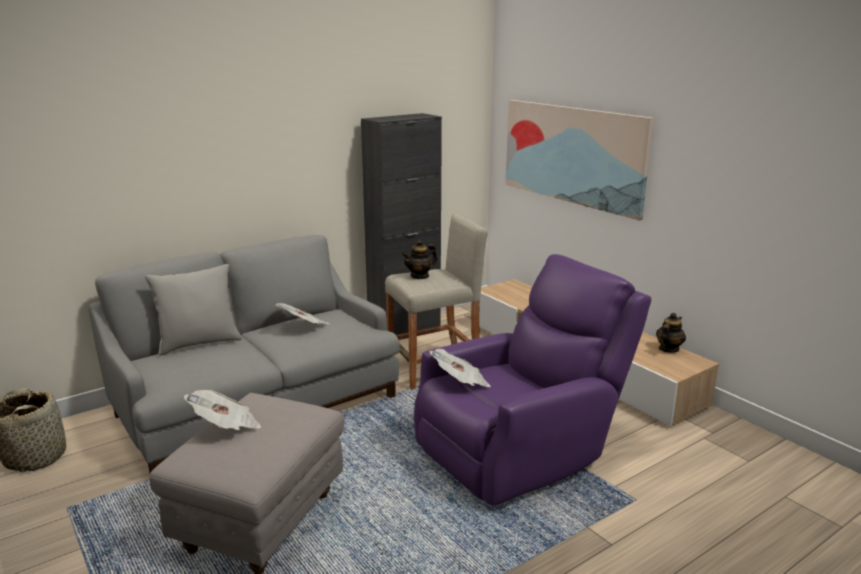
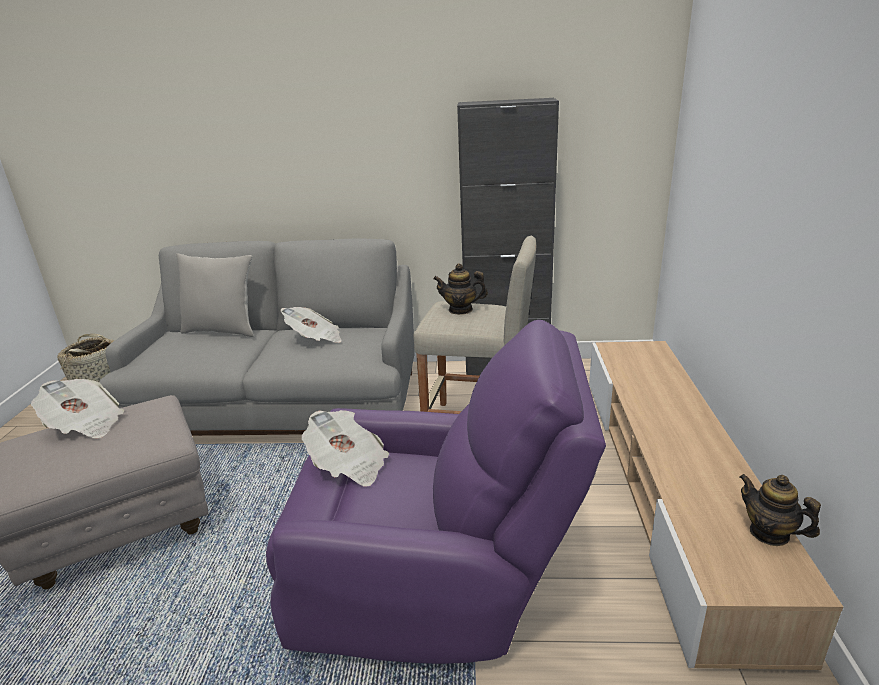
camera: 40 degrees right, 5 degrees up
picture [506,100,654,221] -> none
teapot [656,313,686,353] -> teapot turned 120 degrees counterclockwise [739,474,821,546]

